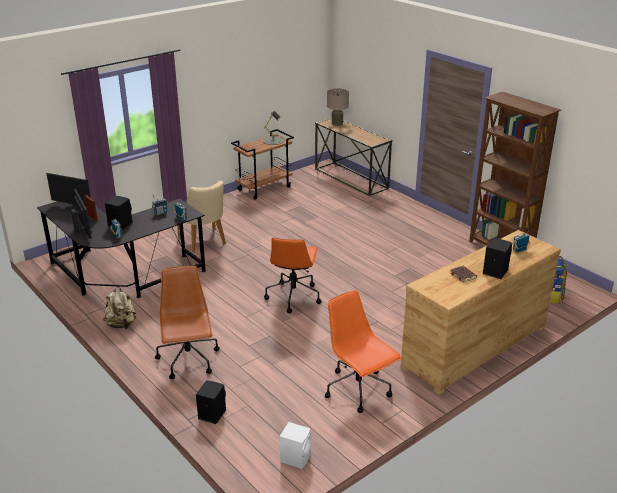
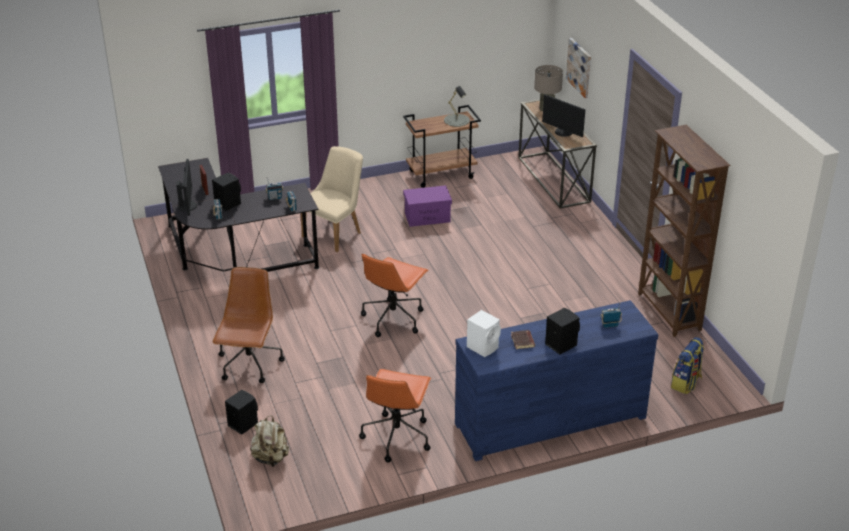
camera: 20 degrees right, 5 degrees up
monitor [46,173,91,210] -> monitor moved to [542,94,585,137]
beige backpack [103,287,136,329] -> beige backpack moved to [250,415,289,467]
beige chair [177,181,226,252] -> beige chair turned 135 degrees counterclockwise [301,146,363,252]
white speaker [280,422,312,469] -> white speaker moved to [467,310,501,357]
orange office chair [325,290,402,413] -> orange office chair turned 150 degrees counterclockwise [359,369,431,463]
brown dresser [401,230,561,395] -> blue dresser [455,300,659,461]
none -> purple storage box [403,185,452,227]
none -> picture [566,38,591,98]

